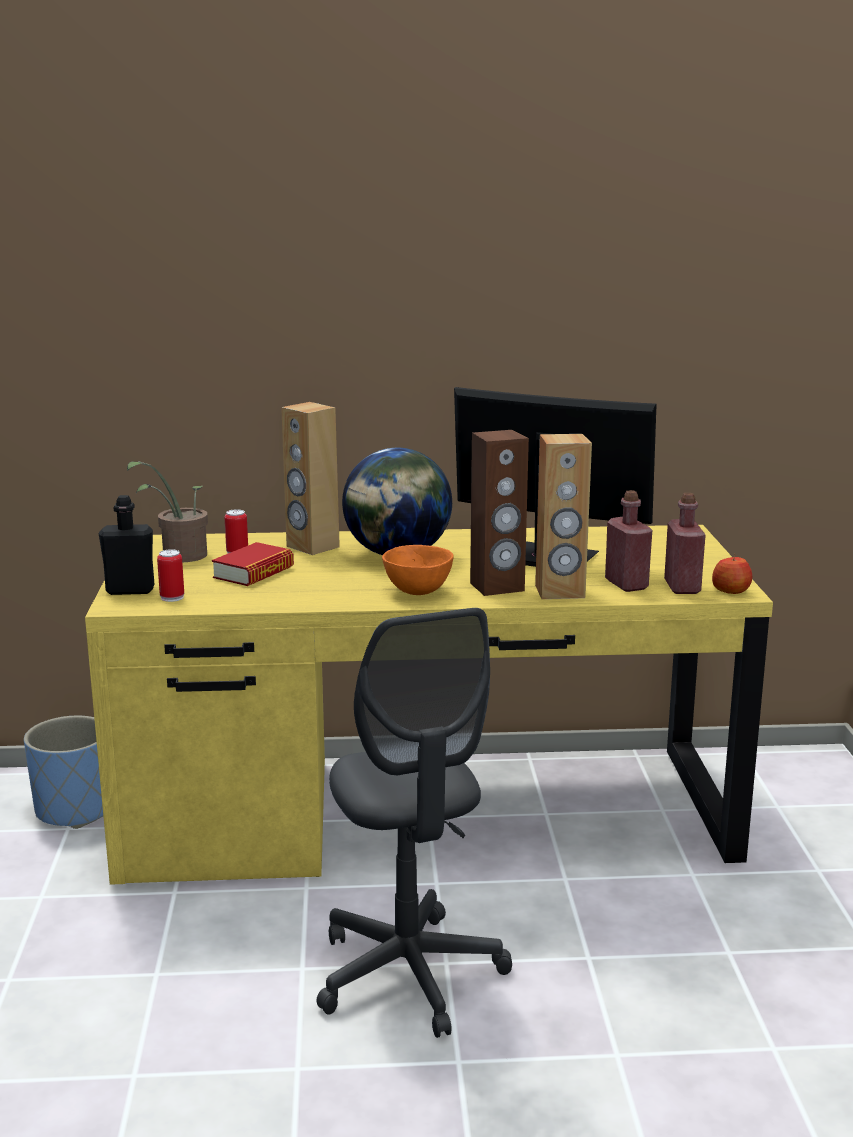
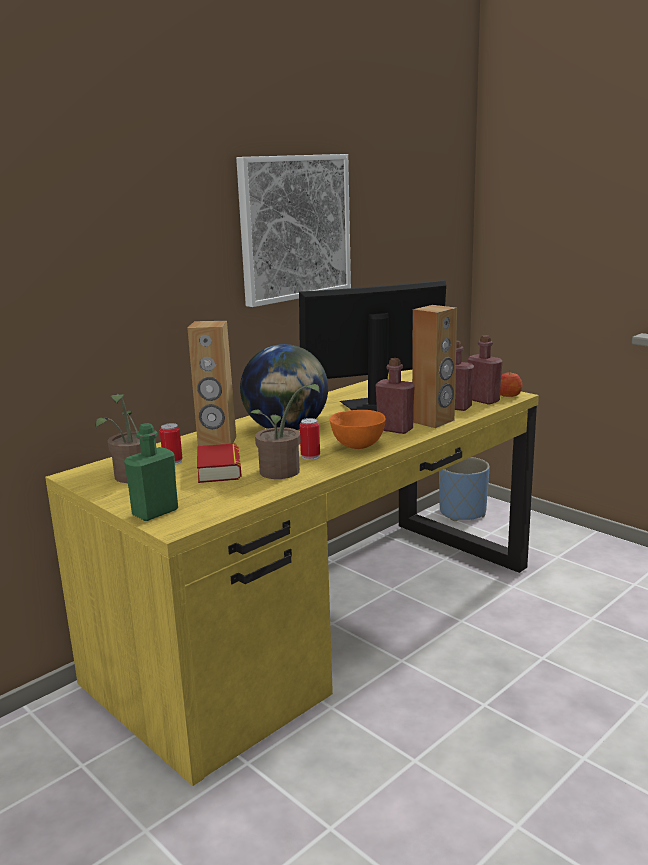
camera: 40 degrees left, 0 degrees up
blue planter [24,716,103,829] -> blue planter moved to [439,457,490,521]
black bottle [99,495,154,595] -> green bottle [124,423,178,521]
can [157,549,184,602] -> can moved to [300,418,320,460]
grey office chair [317,608,512,1038] -> none
brown speaker [470,430,529,596] -> red bottle [376,358,415,434]
none -> picture [236,154,351,307]
none -> potted plant [250,384,320,479]

